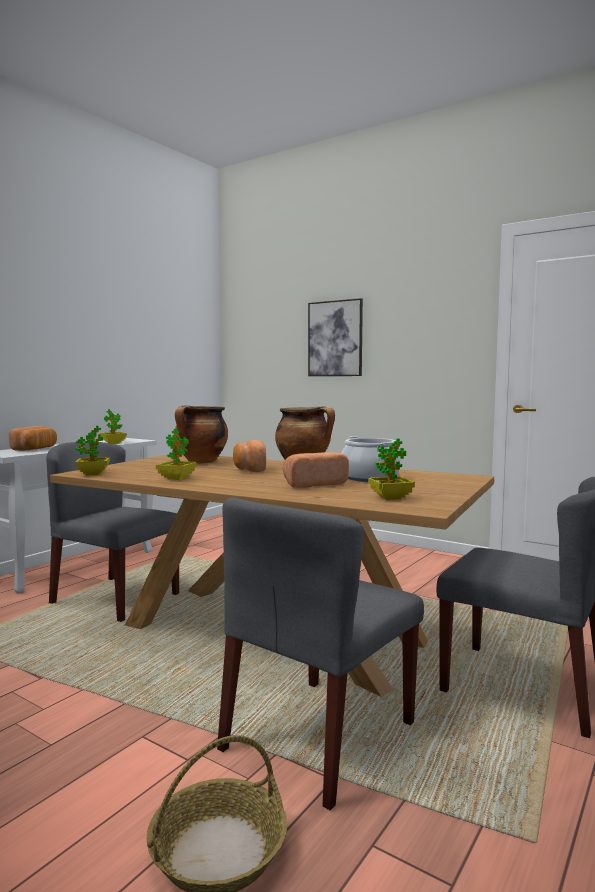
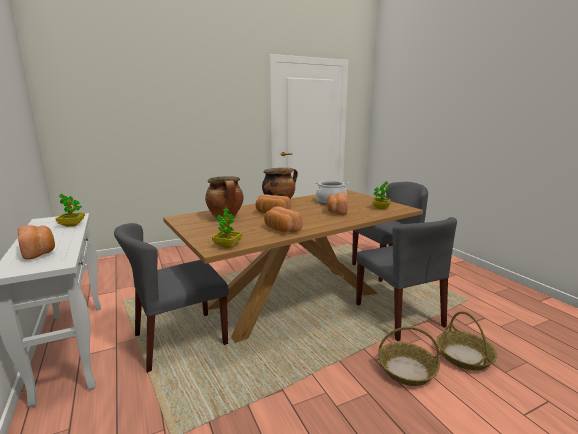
camera: 60 degrees left, 10 degrees up
potted plant [156,429,197,480] -> bread [264,206,303,233]
picture [308,298,363,376] -> none
none -> basket [378,327,440,386]

